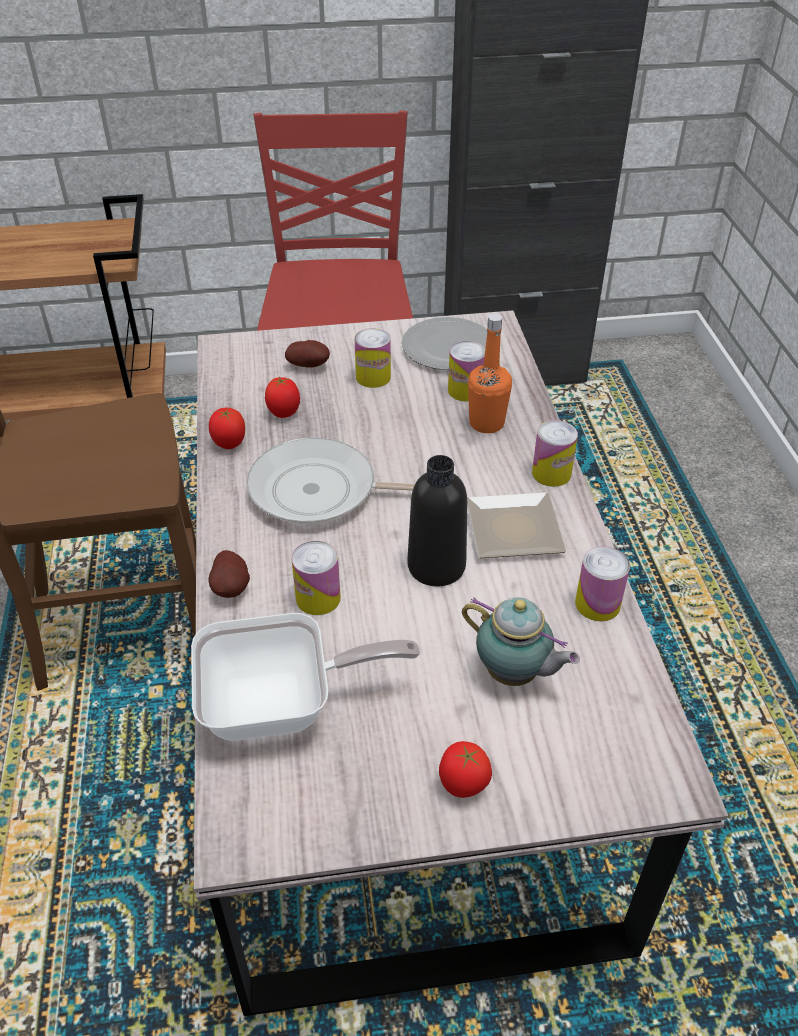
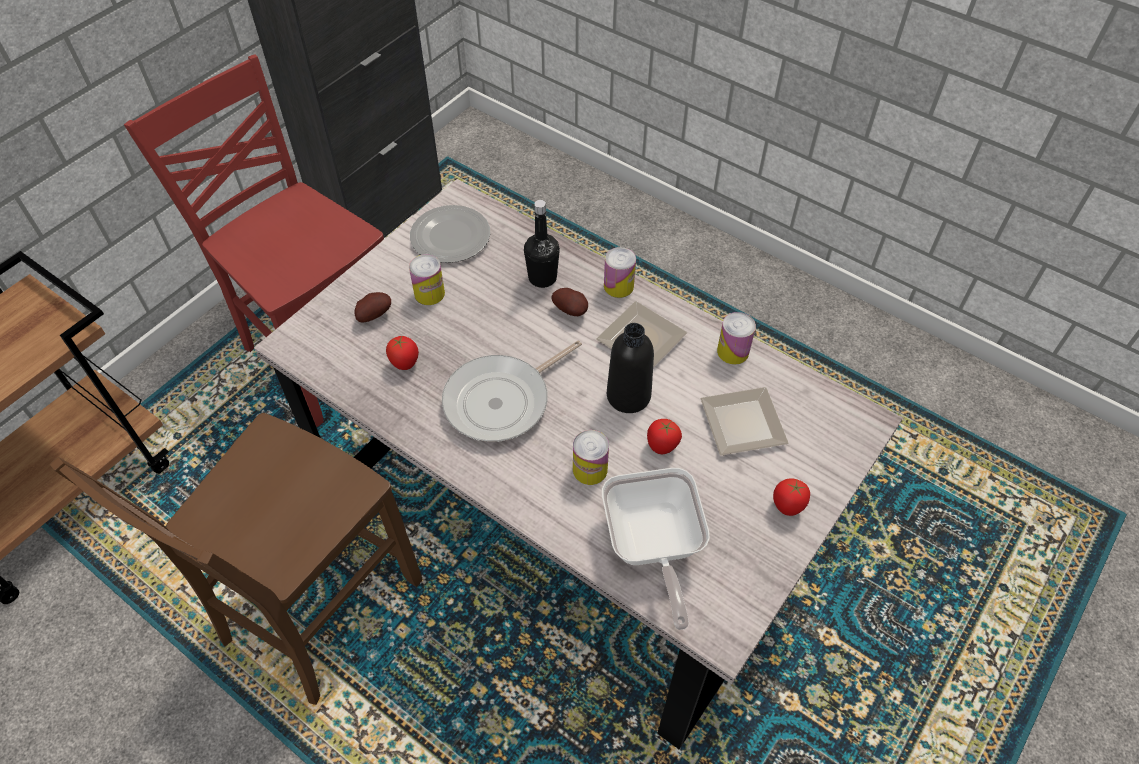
camera: 45 degrees left, 10 degrees up
frying pan [191,613,420,741] -> frying pan turned 135 degrees clockwise [602,468,710,630]
potato [208,550,250,598] -> potato moved to [552,288,588,316]
tomato [209,408,245,449] -> tomato moved to [647,419,682,454]
can [448,341,485,402] -> none
teapot [462,597,580,686] -> plate [701,387,788,455]
orange bottle [468,314,512,433] -> black bottle [524,200,560,288]

